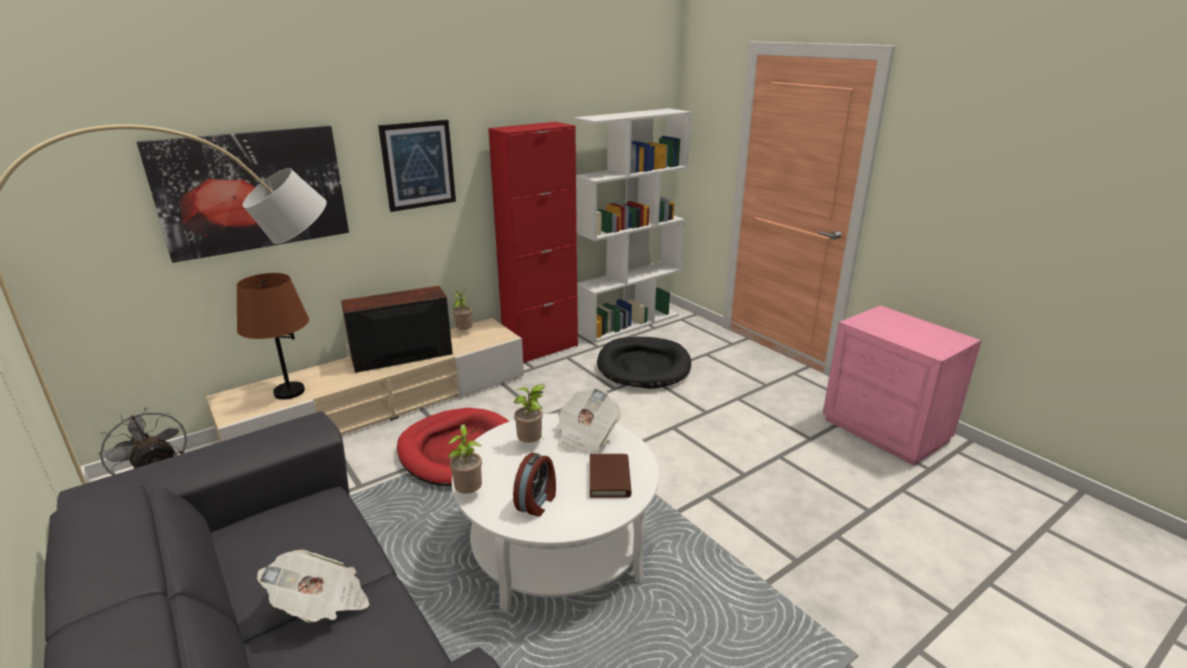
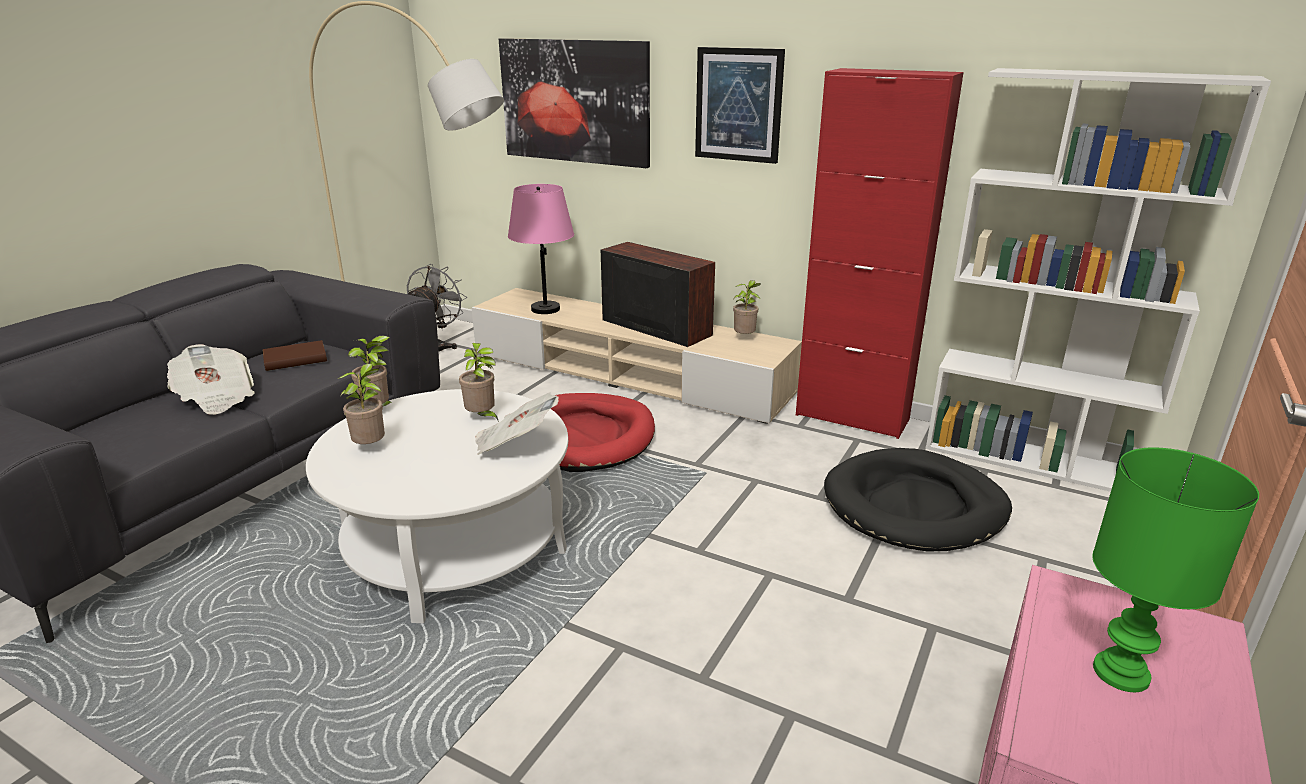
camera: 65 degrees right, 0 degrees up
brown table lamp [237,273,309,400] -> pink table lamp [508,184,574,314]
alarm clock [513,453,556,517] -> potted plant [338,363,385,444]
brown book [590,454,631,498] -> brown book moved to [263,340,327,371]
none -> green table lamp [1092,447,1259,692]

